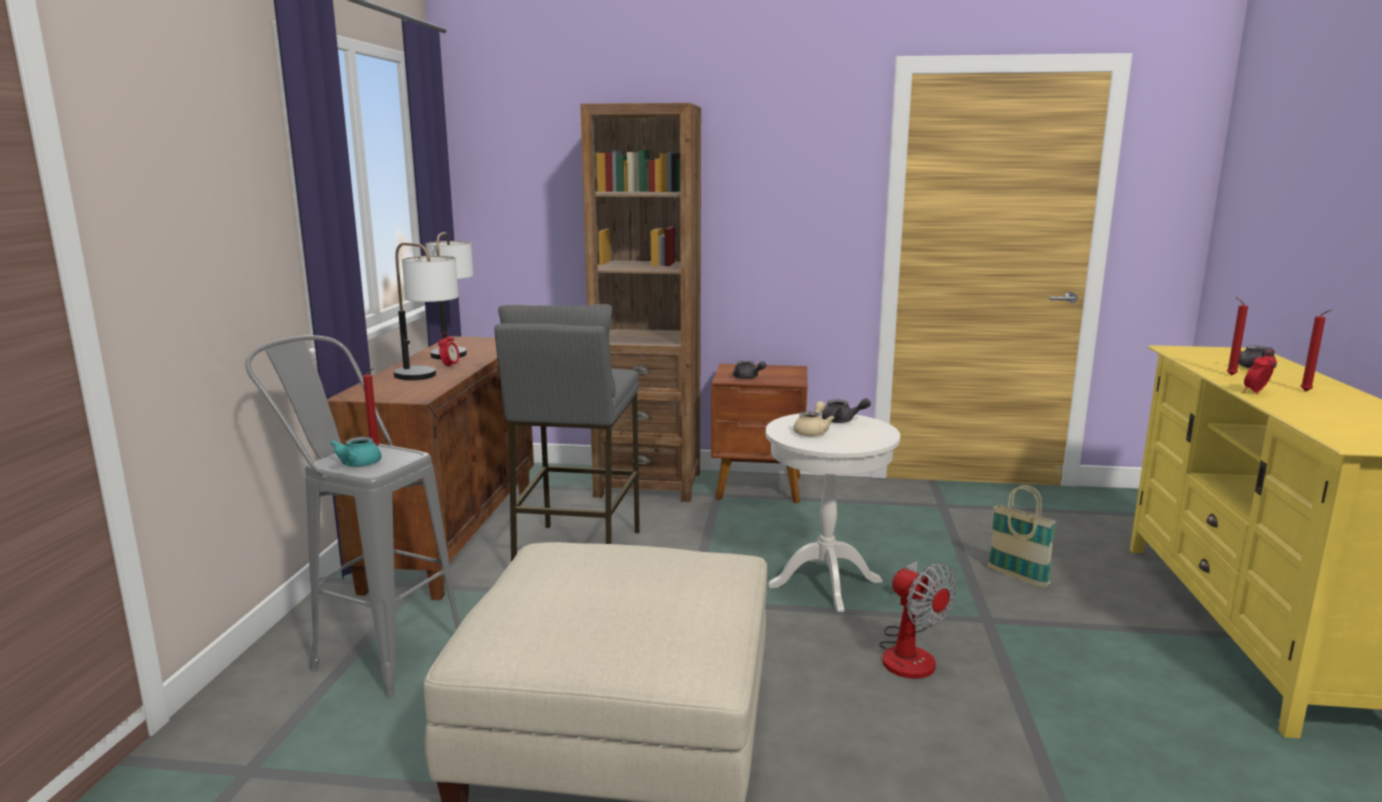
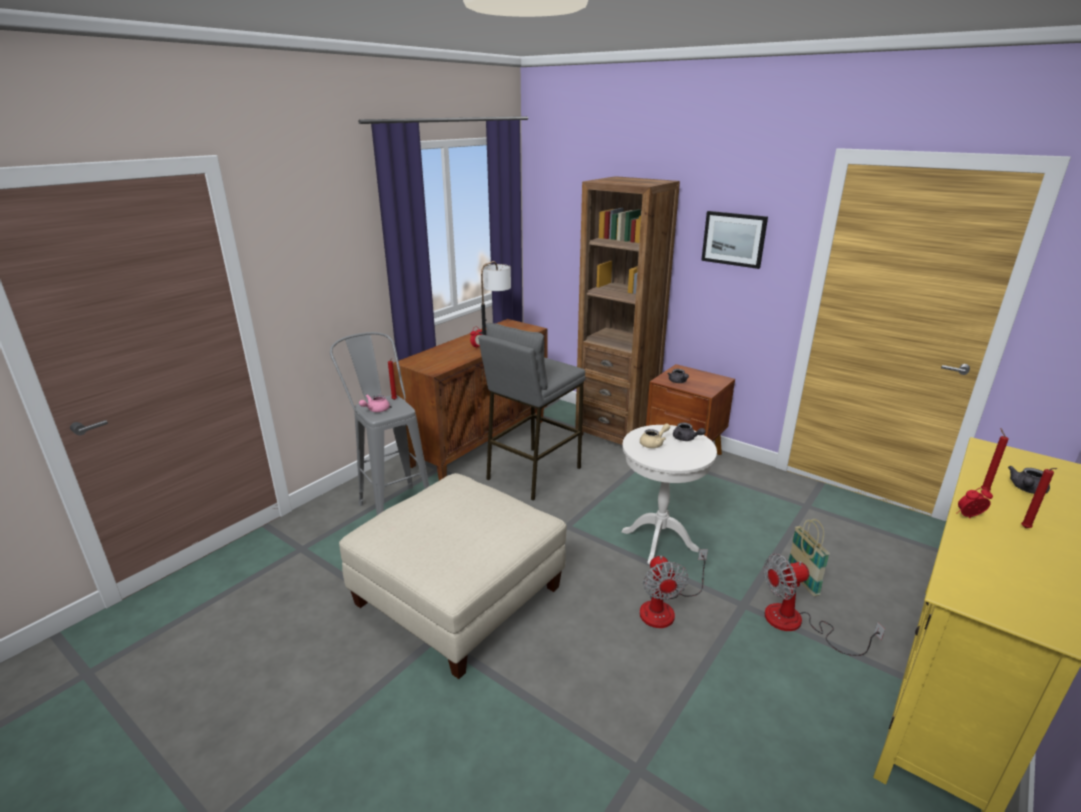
camera: 30 degrees right, 10 degrees up
turquoise teapot [330,437,381,467] -> pink teapot [359,395,390,412]
table lamp [393,242,458,380] -> none
none -> picture [701,211,768,269]
none -> fan [764,553,885,656]

